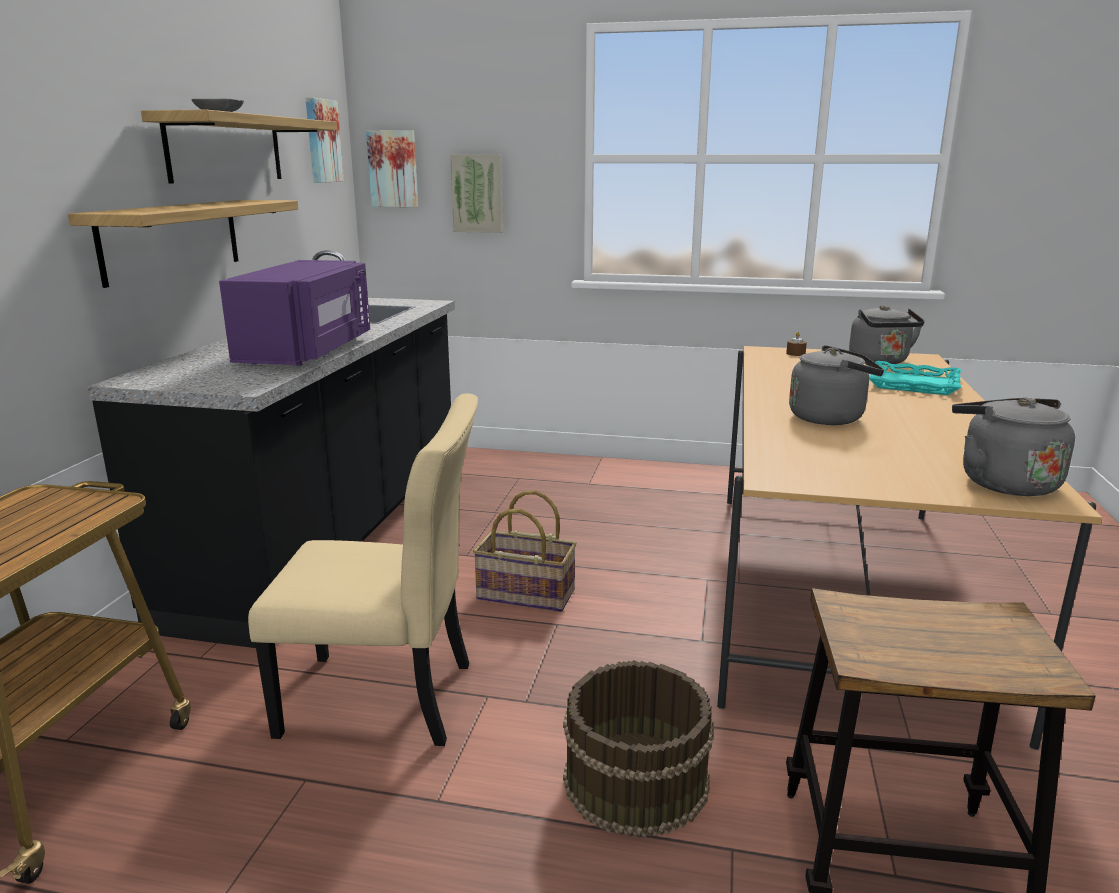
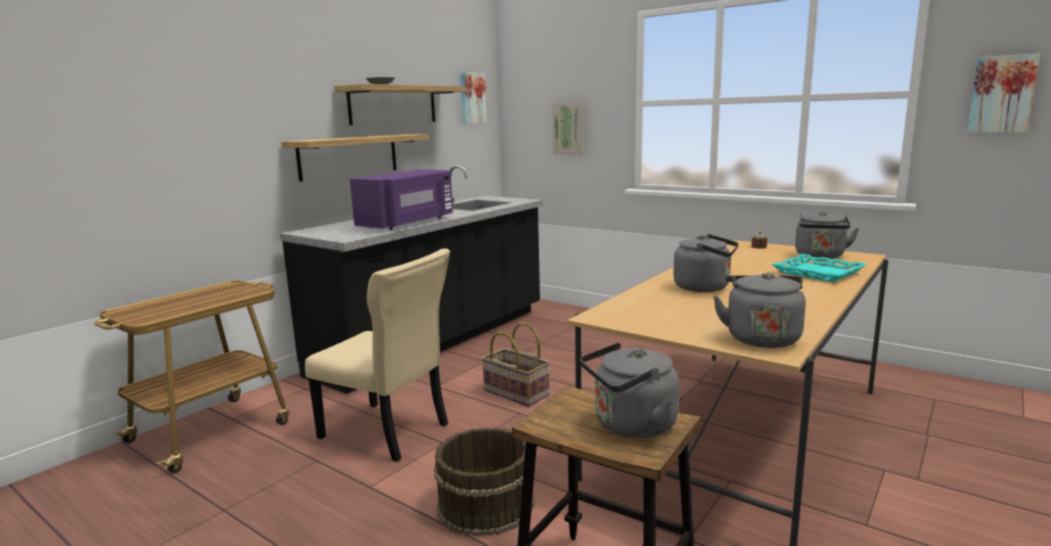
camera: 25 degrees right, 5 degrees down
picture [366,130,418,207] -> picture moved to [967,54,1040,133]
none -> grey kettle [580,342,679,438]

